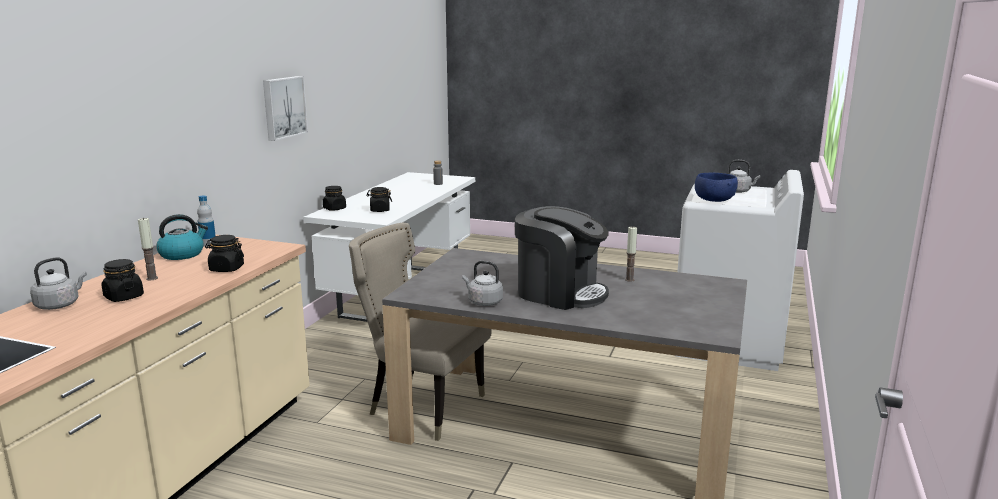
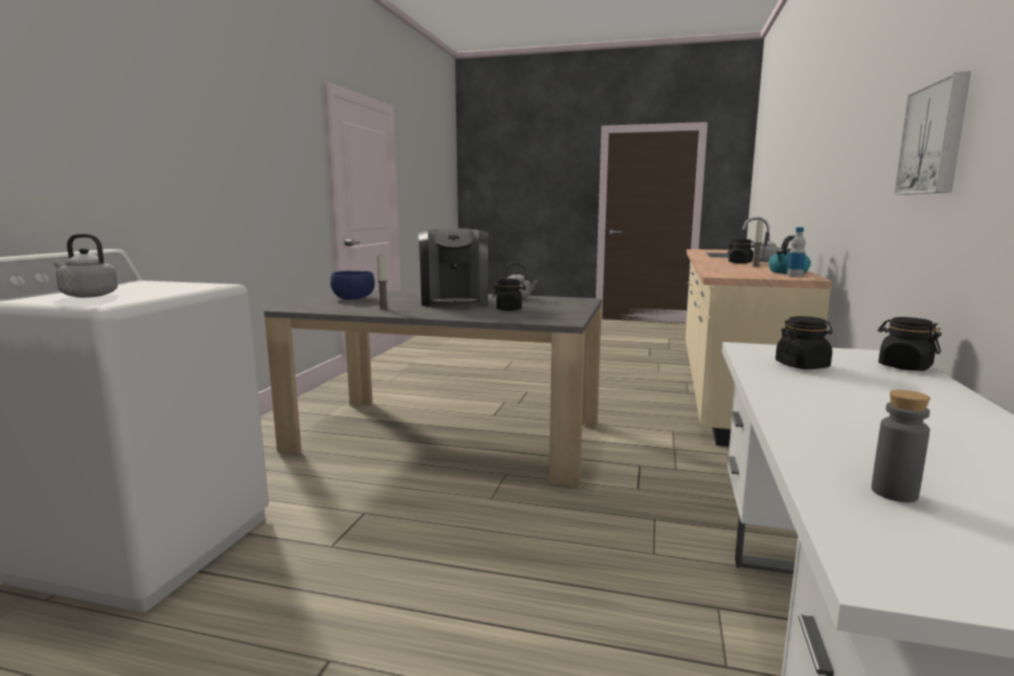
camera: 175 degrees right, 5 degrees down
black jar [205,235,244,272] -> black jar moved to [493,279,526,311]
beige chair [349,223,492,441] -> none
coffee machine [515,206,609,310] -> coffee machine turned 120 degrees counterclockwise [418,228,489,309]
blue bowl [695,173,738,202] -> blue bowl moved to [330,271,375,300]

